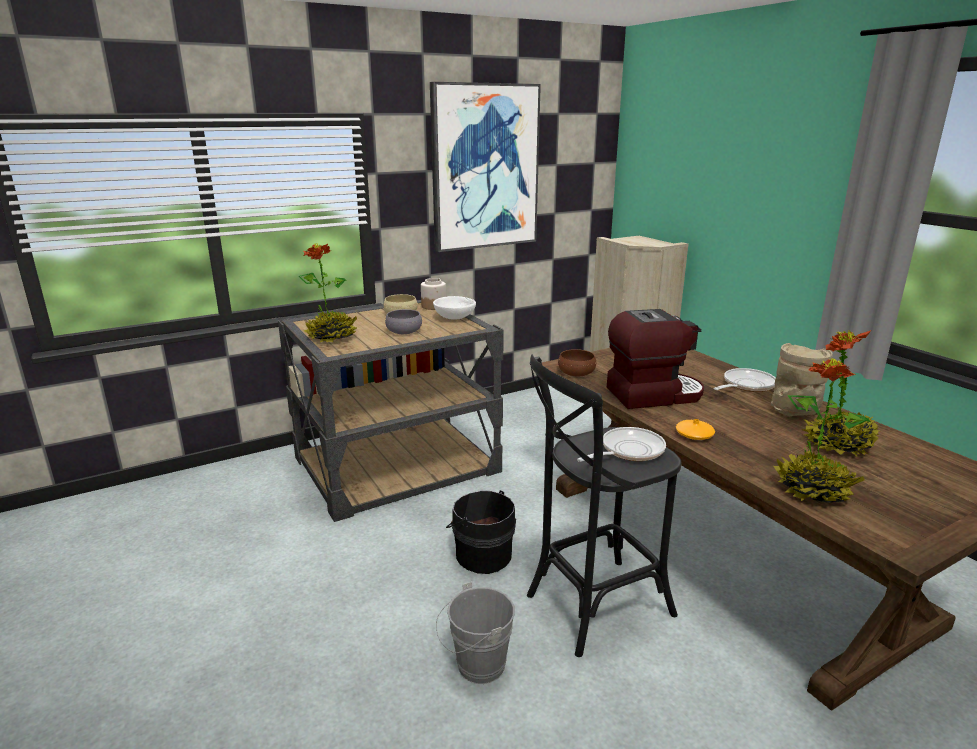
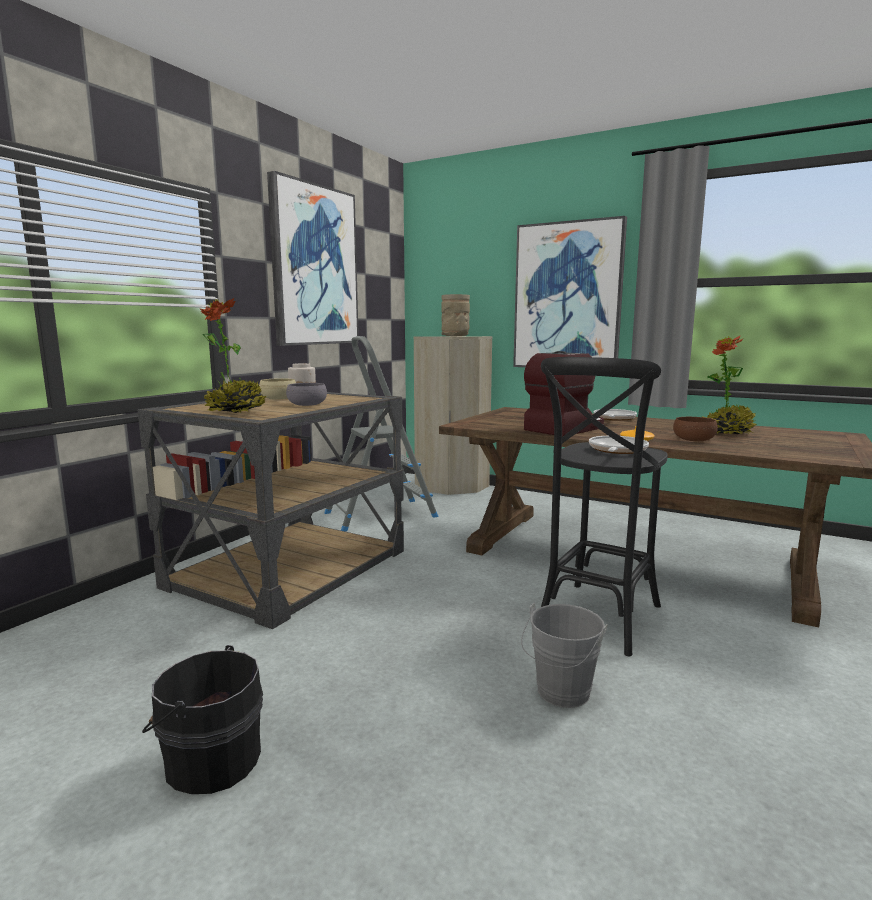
camera: 30 degrees left, 10 degrees down
white bowl [433,296,476,320] -> none
black bucket [446,490,516,574] -> black bucket moved to [142,645,263,794]
brown bowl [558,349,596,377] -> brown bowl moved to [673,417,718,441]
beige vase [771,343,833,416] -> beige vase moved to [442,294,470,336]
potted plant [774,358,870,503] -> none
none -> grey step ladder [324,336,438,531]
none -> picture [513,216,627,367]

